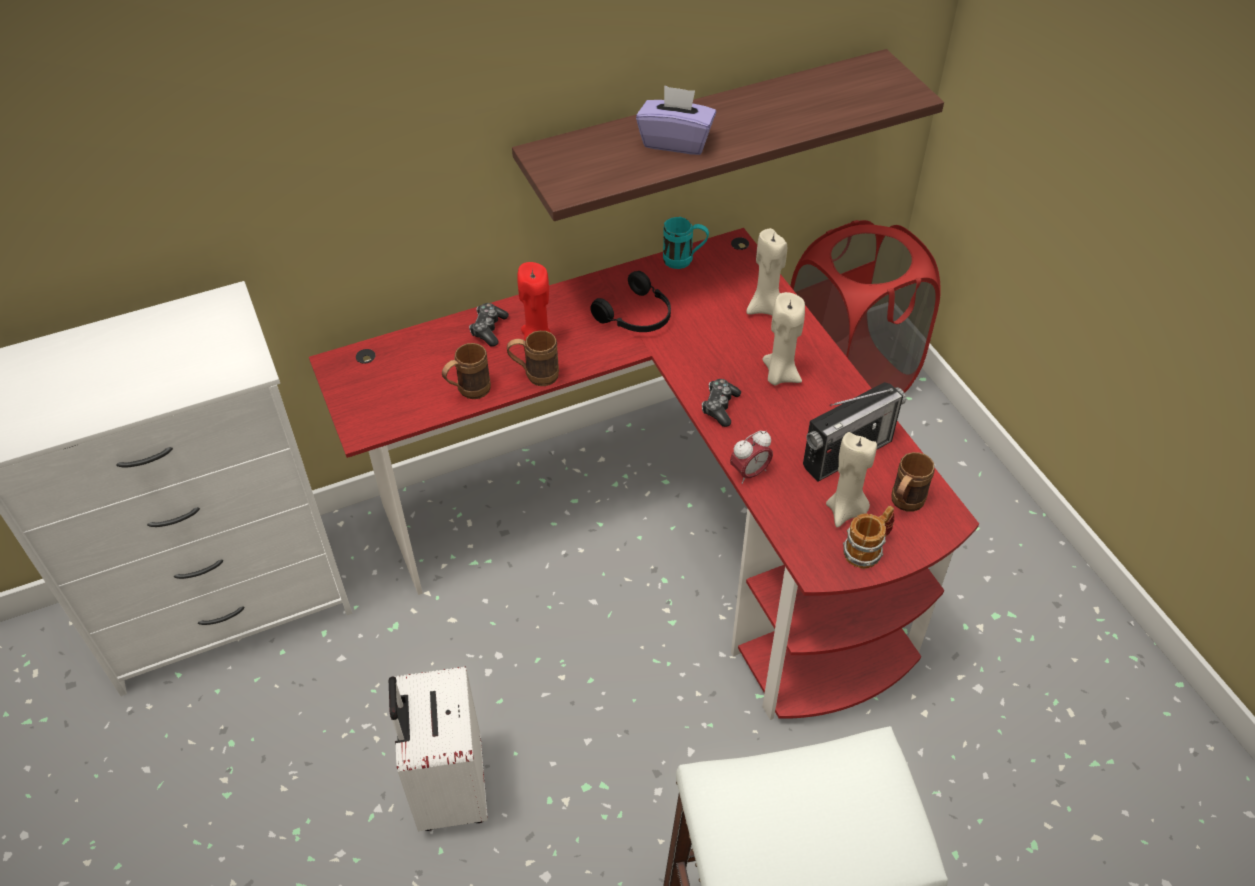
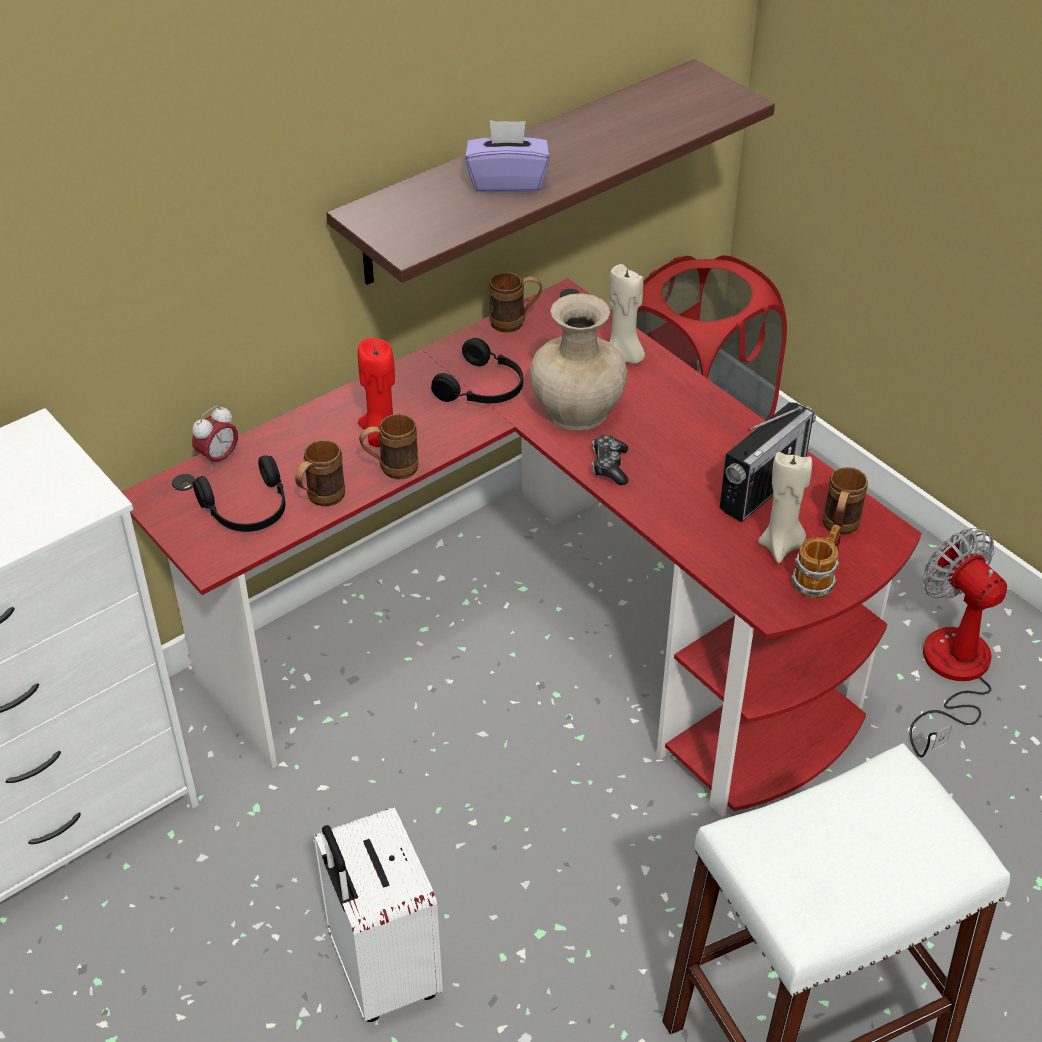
camera: 15 degrees left, 5 degrees down
game controller [469,303,509,347] -> none
turquoise mug [663,217,709,269] -> brown mug [489,272,542,333]
alarm clock [730,431,773,484] -> alarm clock moved to [192,406,238,470]
beige candle [763,292,805,386] -> none
none -> black headphones [193,455,285,532]
none -> beige vase [529,293,628,431]
none -> fan [909,528,1007,757]

